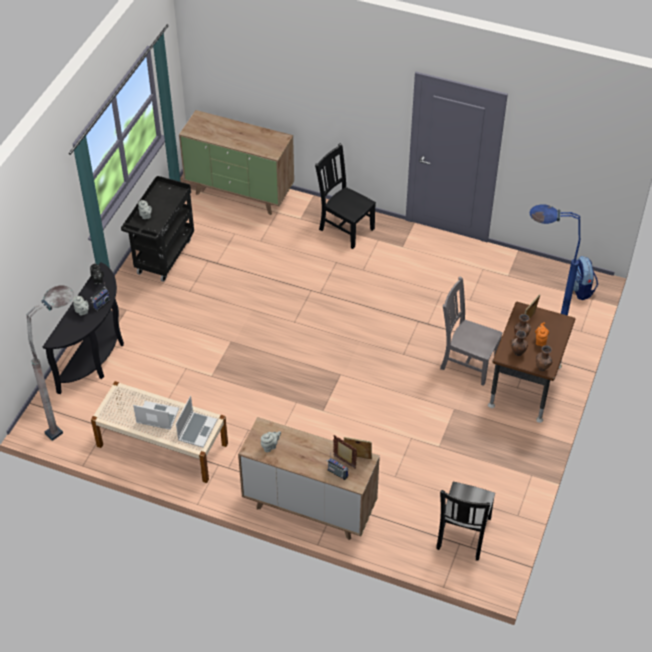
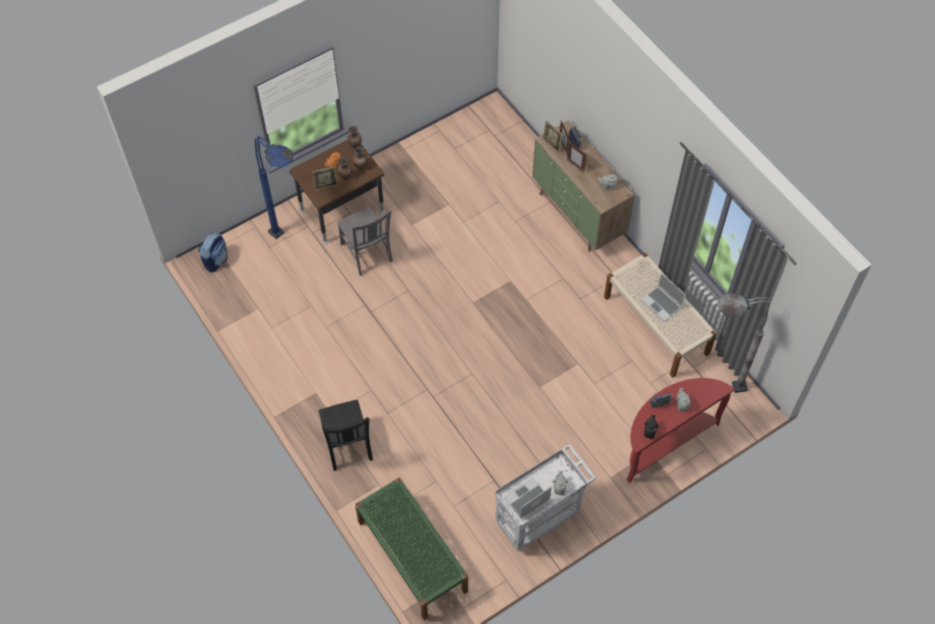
camera: 145 degrees left, 10 degrees up
black console table [43,262,124,394] -> red console table [627,378,735,483]
black cart [121,176,194,282] -> white cart [495,445,595,551]
laptop [176,396,217,448] -> laptop moved to [503,477,552,519]
dresser [179,110,294,215] -> green bench [355,477,468,620]
black chair [436,482,495,560] -> none
none -> picture frame [567,142,587,172]

